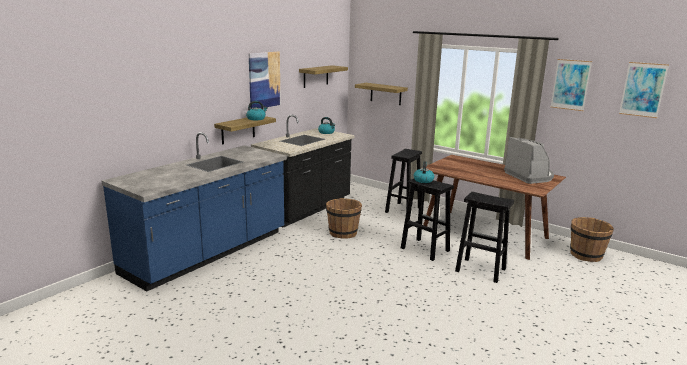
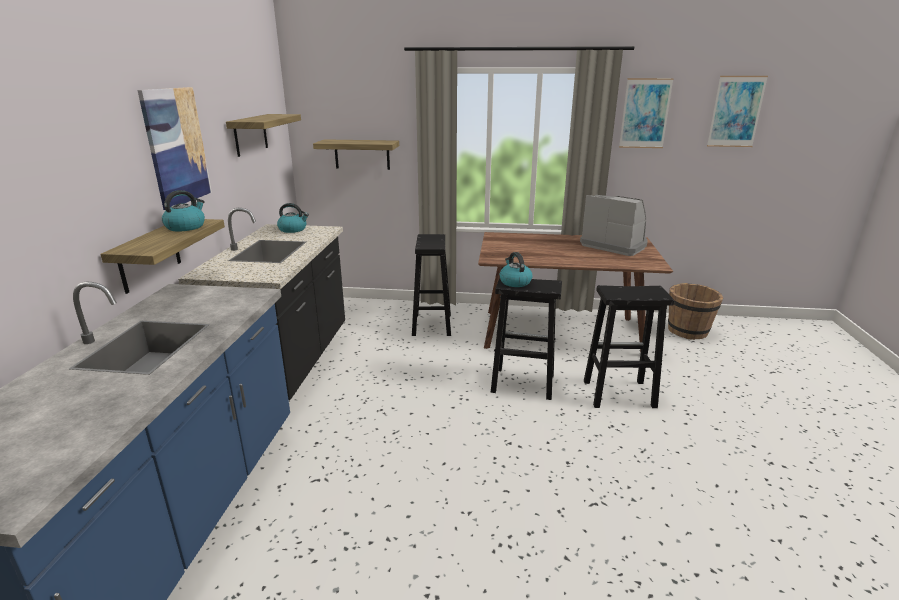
camera: 30 degrees left, 5 degrees up
brown bucket [326,198,362,238] -> none

